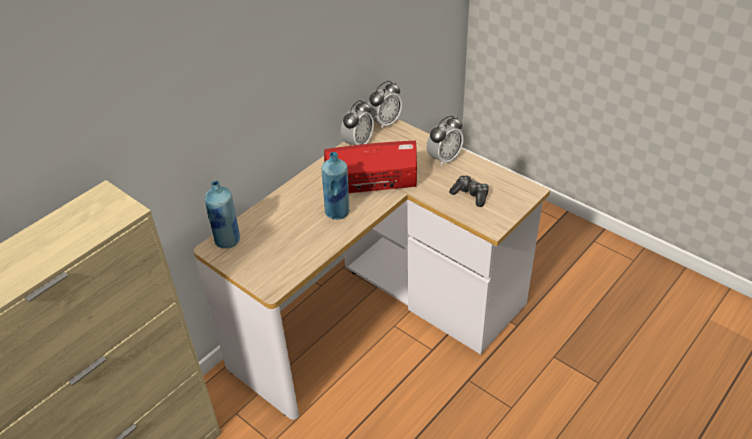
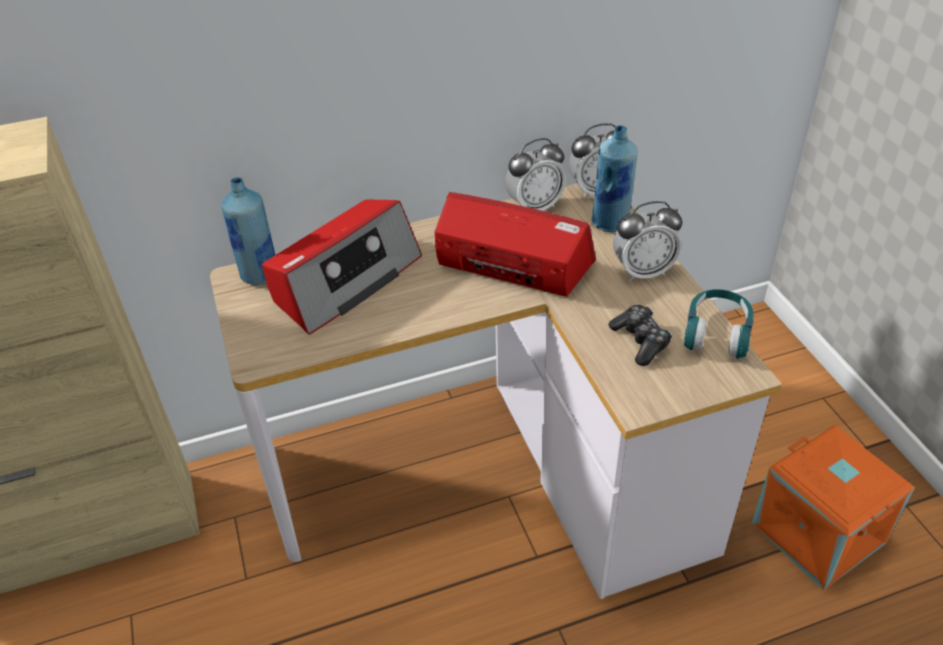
camera: 30 degrees right, 0 degrees up
blue bottle [321,152,350,220] -> blue bottle moved to [592,125,638,232]
none -> radio [262,199,422,335]
none -> turquoise headphones [684,289,754,359]
none -> orange storage box [752,425,915,590]

